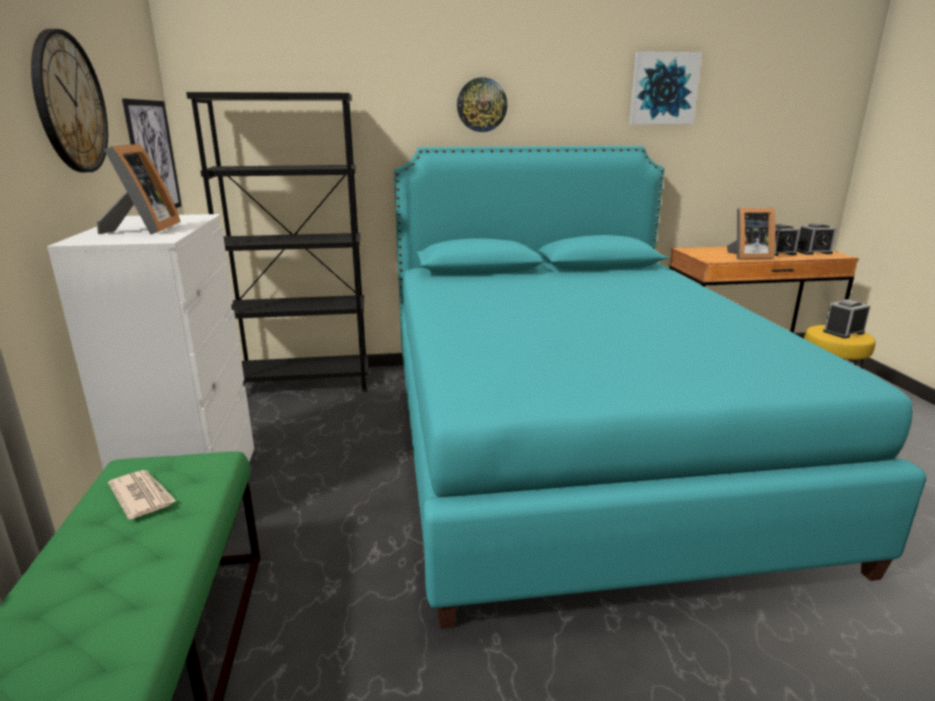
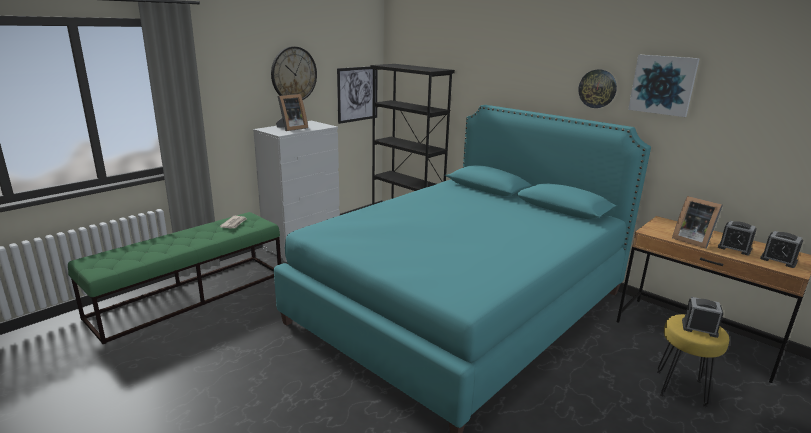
camera: 50 degrees right, 0 degrees up
wall clock [457,77,508,132] -> wall clock moved to [578,69,617,108]

